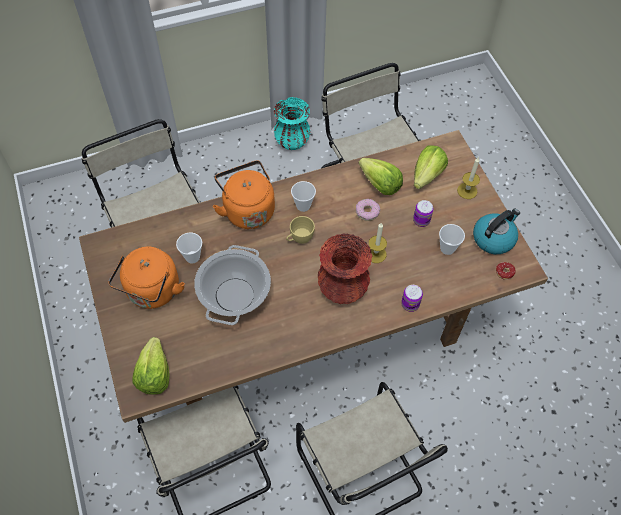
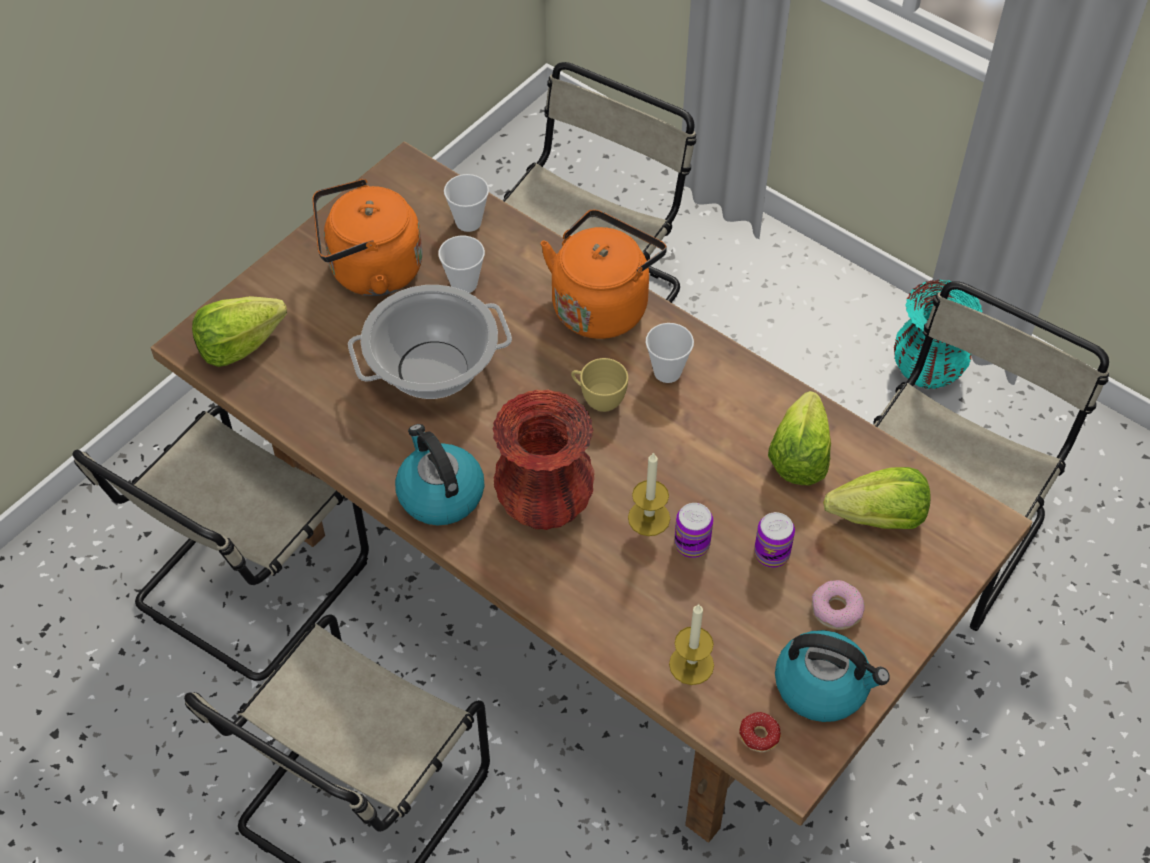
camera: 60 degrees right, 5 degrees down
donut [356,199,380,221] -> donut moved to [812,580,865,630]
can [401,285,423,312] -> can moved to [674,503,713,558]
cup [439,224,465,255] -> cup moved to [444,174,489,232]
candle [457,157,480,199] -> candle moved to [669,604,714,685]
none -> kettle [395,424,484,525]

